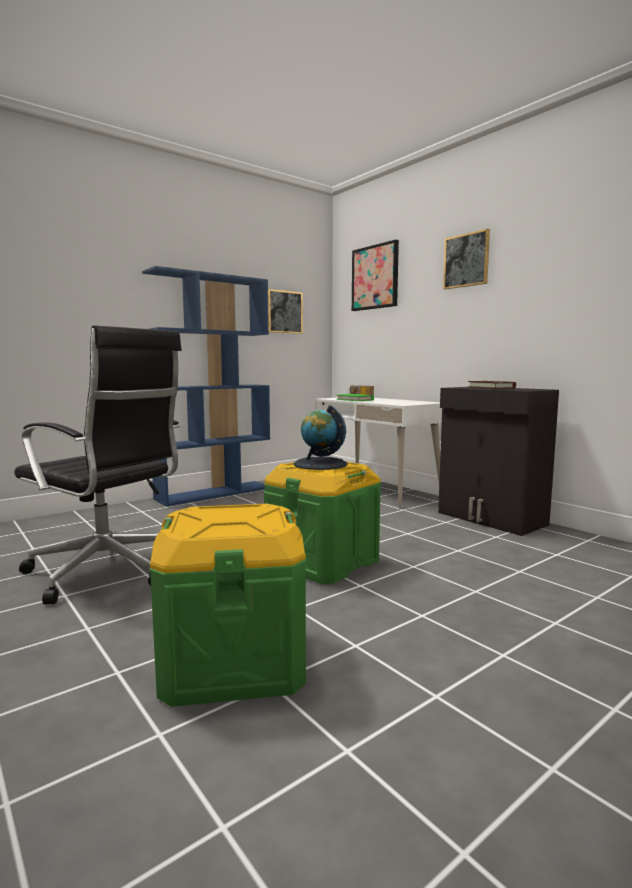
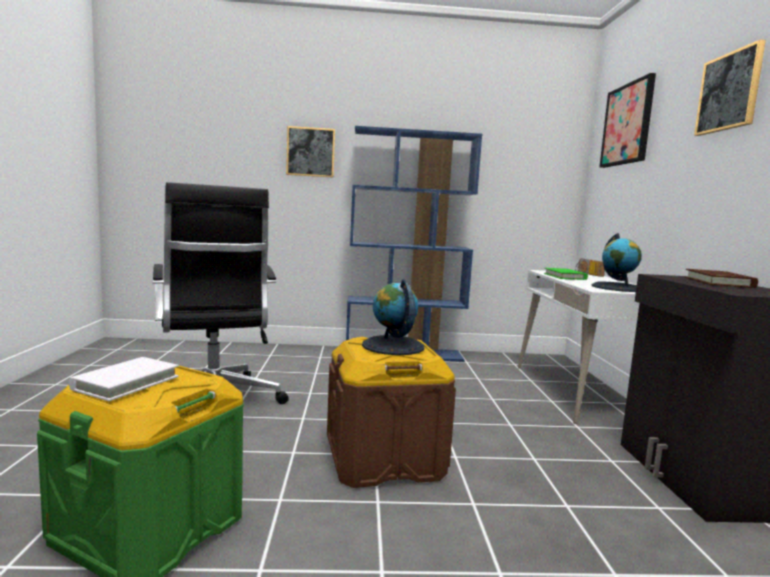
camera: 35 degrees right, 0 degrees up
green storage box [264,461,381,584] -> brown storage box [327,337,456,488]
picture [268,289,303,334] -> picture moved to [286,126,335,178]
none -> white book [69,357,179,401]
none -> globe [592,233,642,292]

